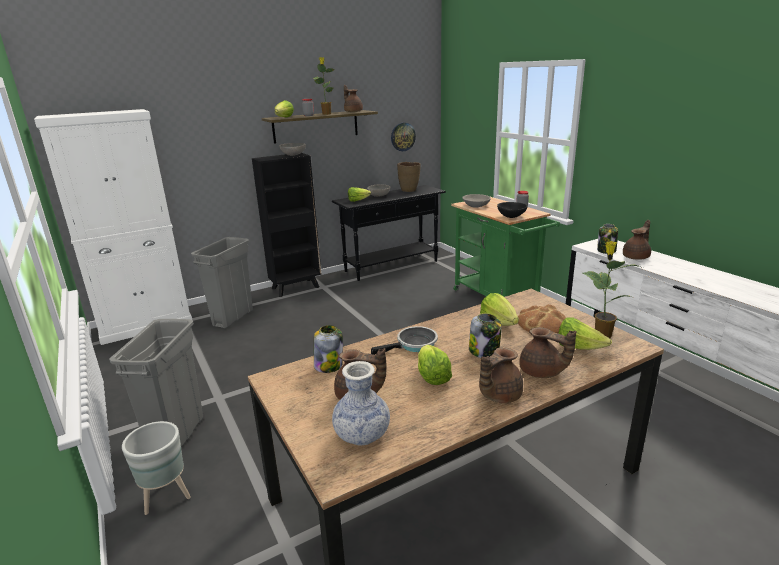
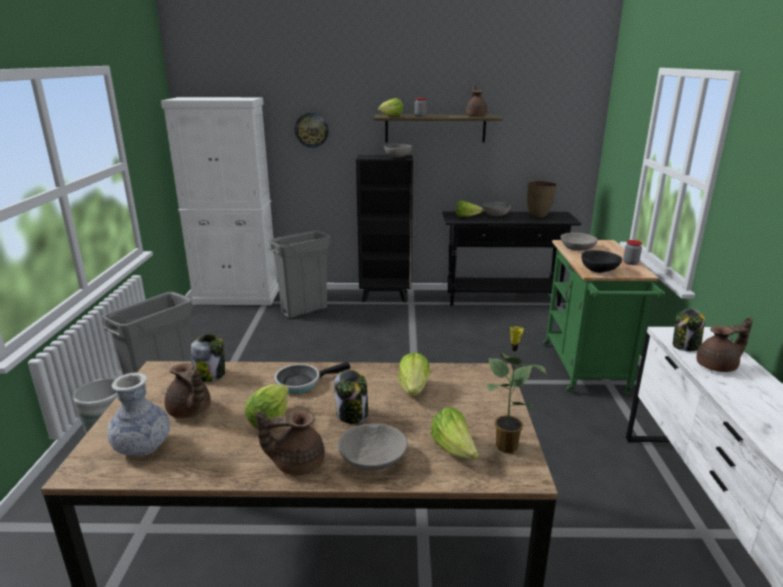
camera: 30 degrees right, 0 degrees up
potted plant [314,57,334,115] -> none
frying pan [371,326,438,355] -> frying pan turned 150 degrees clockwise [274,362,350,394]
wall clock [391,123,416,151] -> wall clock moved to [295,113,329,148]
bread [518,304,566,333] -> none
brown teapot [519,327,576,378] -> grey bowl [338,423,408,471]

